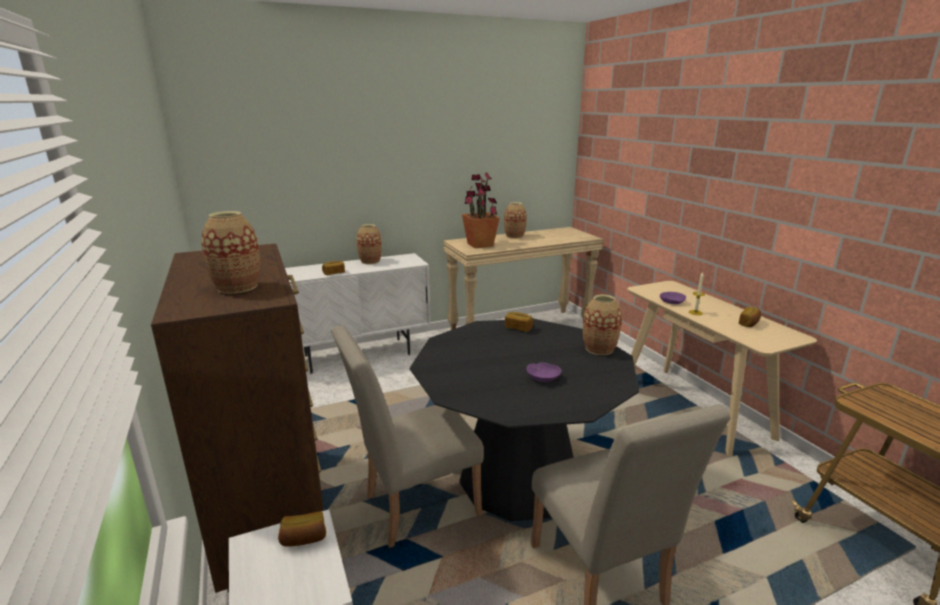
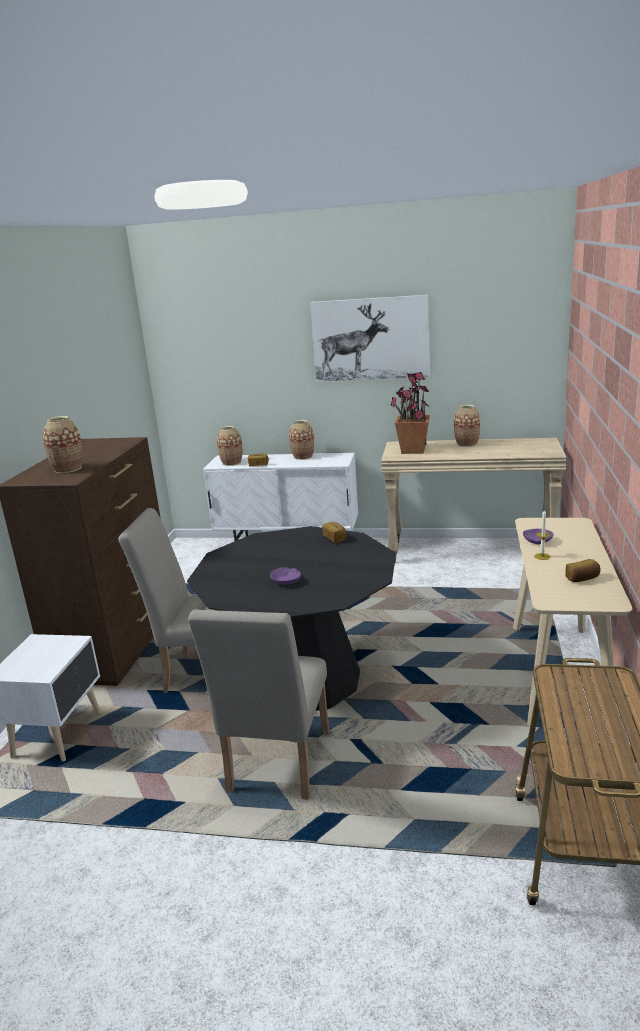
camera: 35 degrees right, 0 degrees up
bread [278,511,326,547] -> none
vase [583,294,622,355] -> vase moved to [217,426,243,466]
none -> picture [310,295,430,382]

